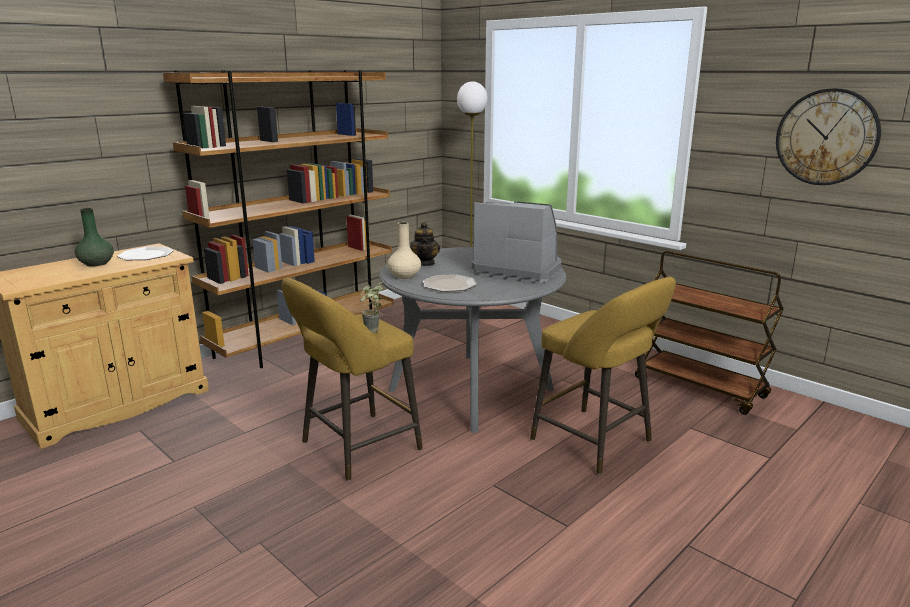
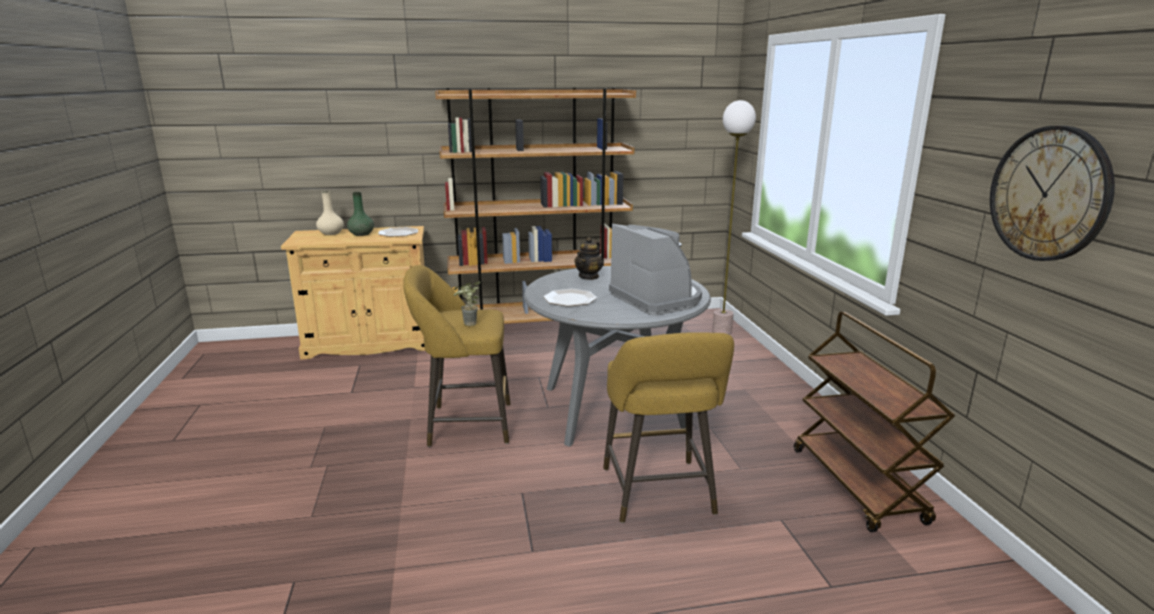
camera: 35 degrees right, 0 degrees up
beige vase [387,222,421,279] -> beige vase moved to [316,191,344,235]

